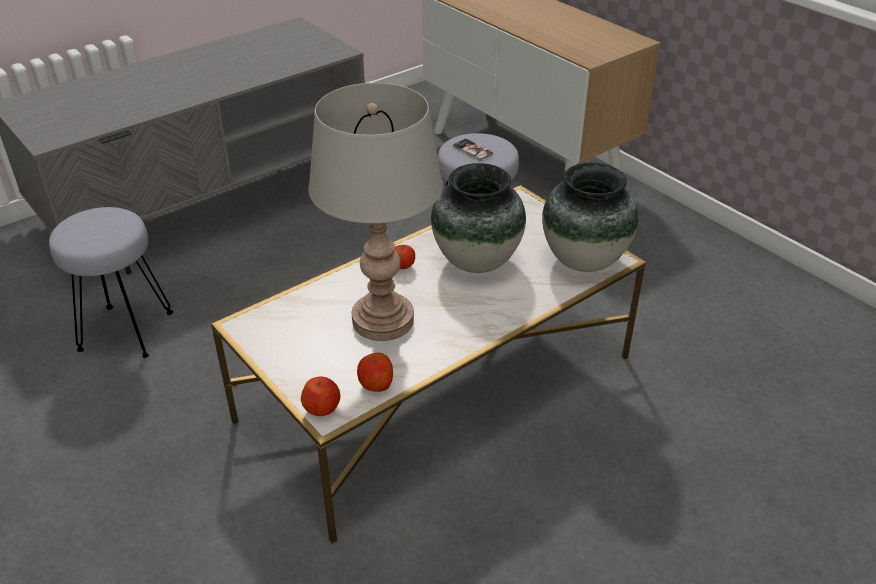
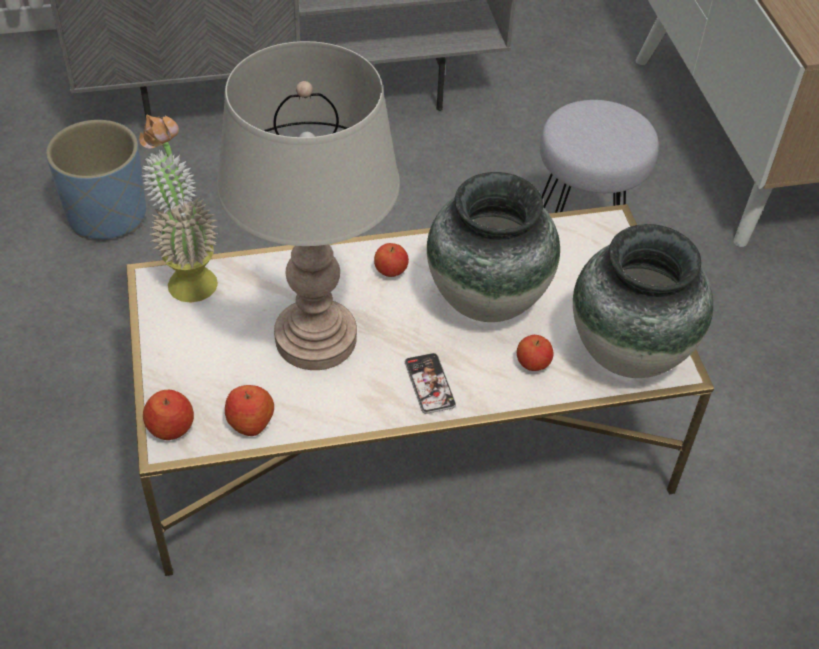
camera: 25 degrees right, 10 degrees up
grey stool [49,207,173,358] -> blue planter [46,120,146,239]
phone [453,139,493,161] -> phone moved to [405,353,456,414]
none -> potted plant [139,114,218,303]
none -> apple [517,335,553,371]

